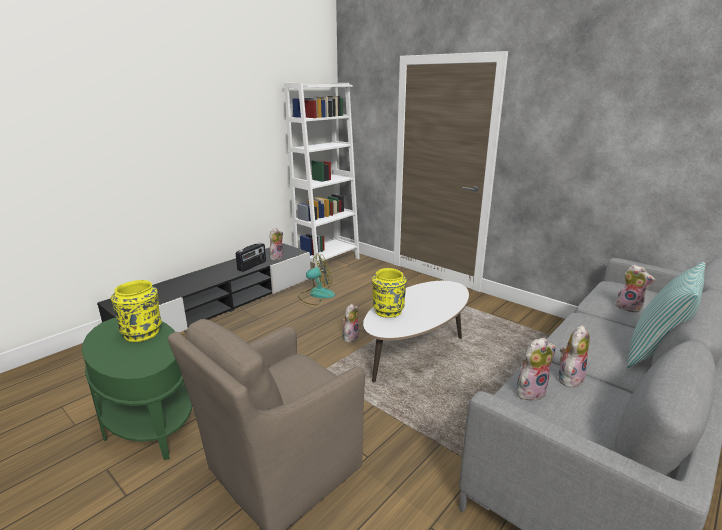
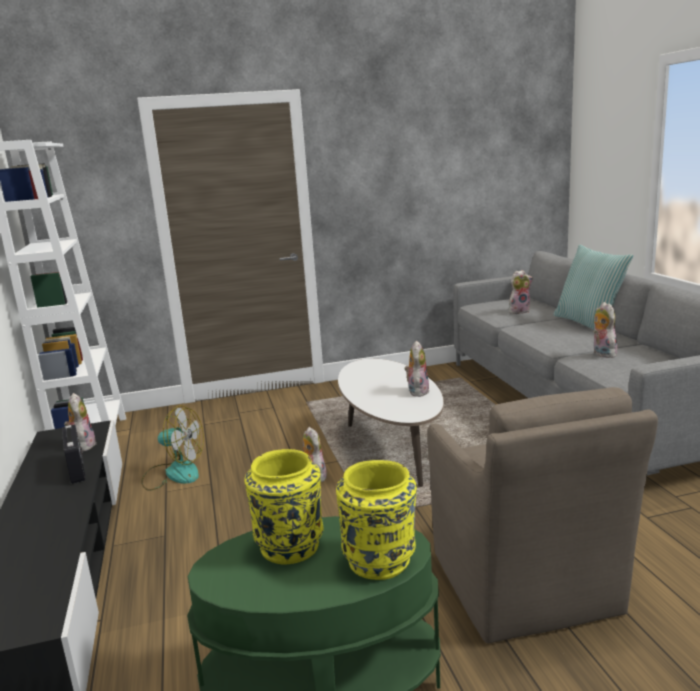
camera: 55 degrees left, 5 degrees down
fan [298,254,335,305] -> fan turned 90 degrees clockwise [141,405,204,491]
yellow vase [372,268,407,318] -> yellow vase moved to [336,460,417,580]
plush toy [516,338,556,401] -> plush toy moved to [404,341,429,397]

